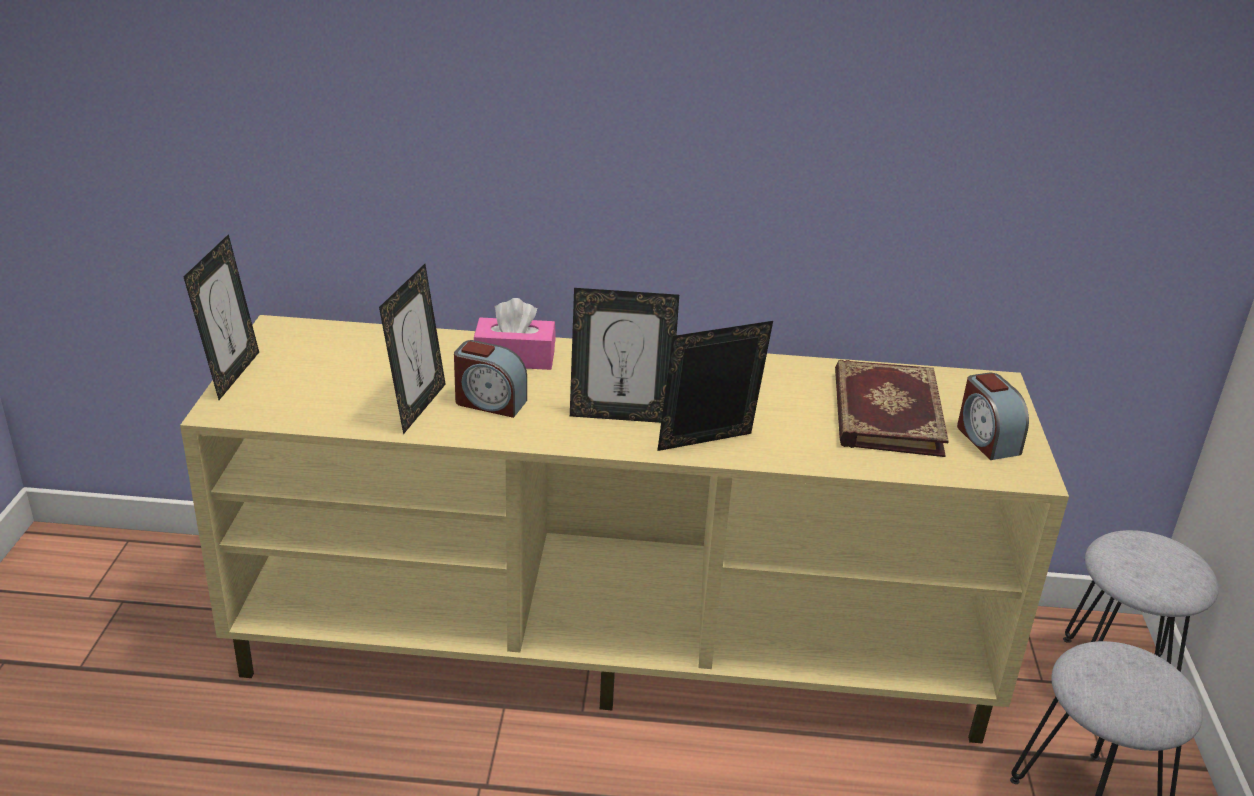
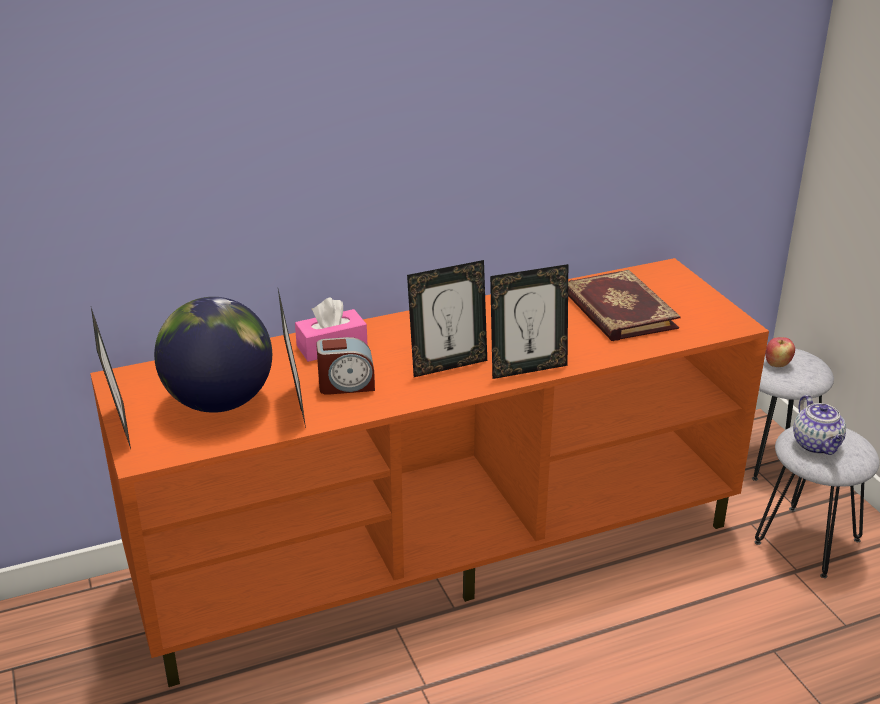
camera: 25 degrees left, 0 degrees up
beige tv stand [180,315,1069,744] -> orange tv stand [90,258,769,687]
picture frame [657,321,773,451] -> picture frame turned 150 degrees counterclockwise [490,264,568,379]
alarm clock [957,373,1029,460] -> none
none -> globe [154,297,272,413]
none -> apple [765,337,795,367]
none -> teapot [793,395,846,455]

